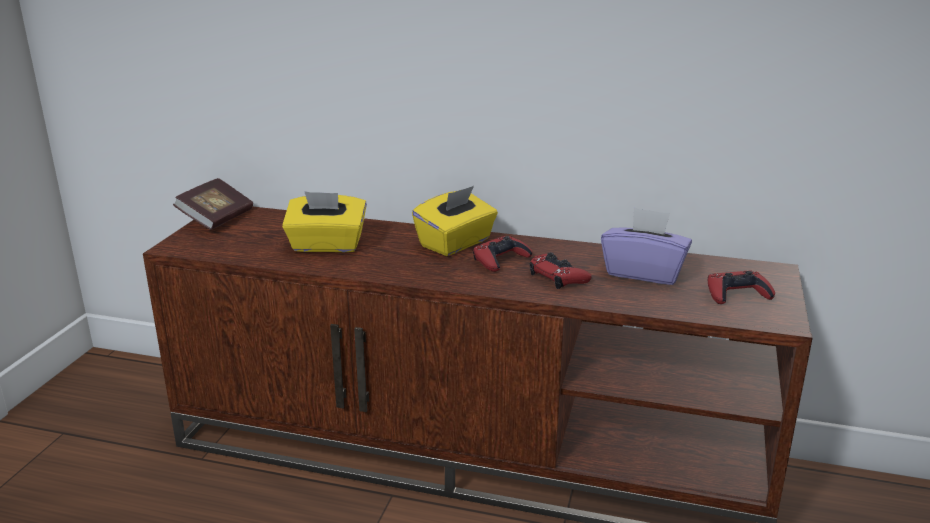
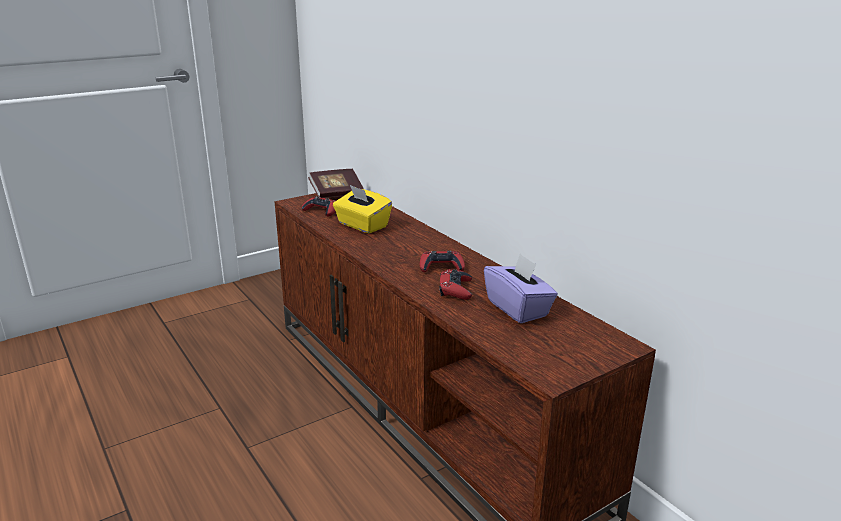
camera: 40 degrees right, 0 degrees up
yellow tissue box [412,186,498,256] -> none
red game controller [708,271,775,304] -> red game controller moved to [301,196,336,216]

